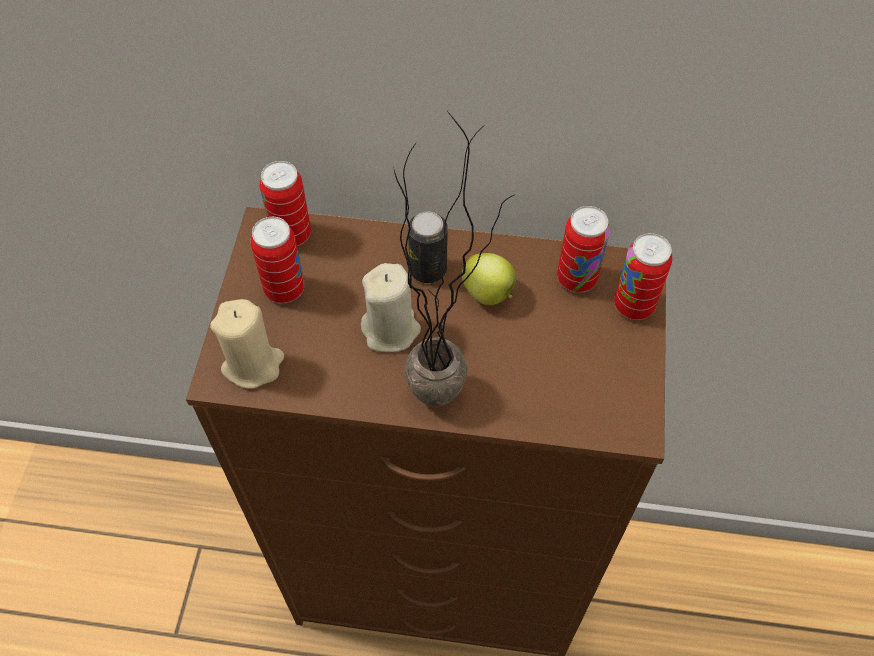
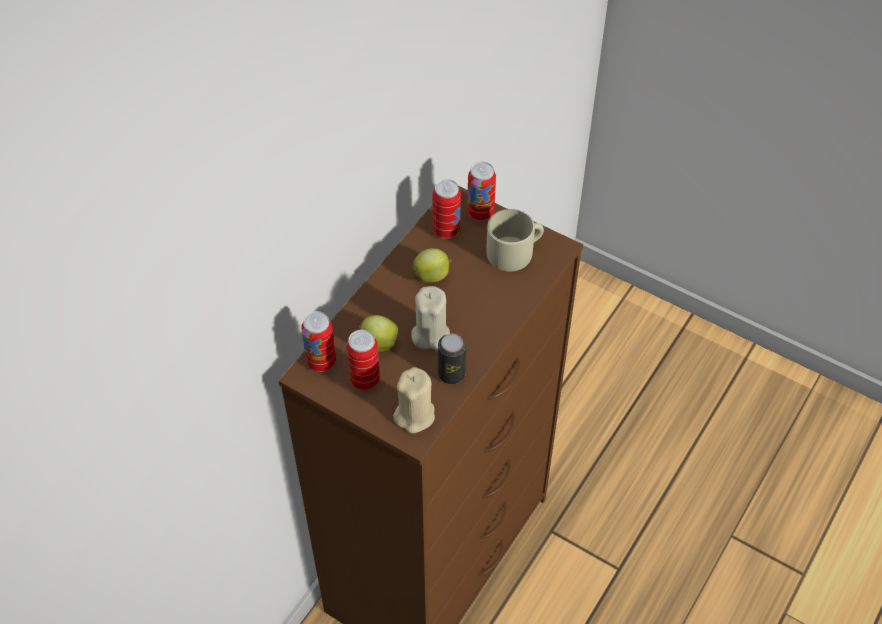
camera: 65 degrees left, 5 degrees down
potted plant [394,112,516,406] -> none
can [408,212,448,283] -> can moved to [438,334,466,384]
none -> apple [358,315,398,352]
none -> beige mug [486,209,544,271]

